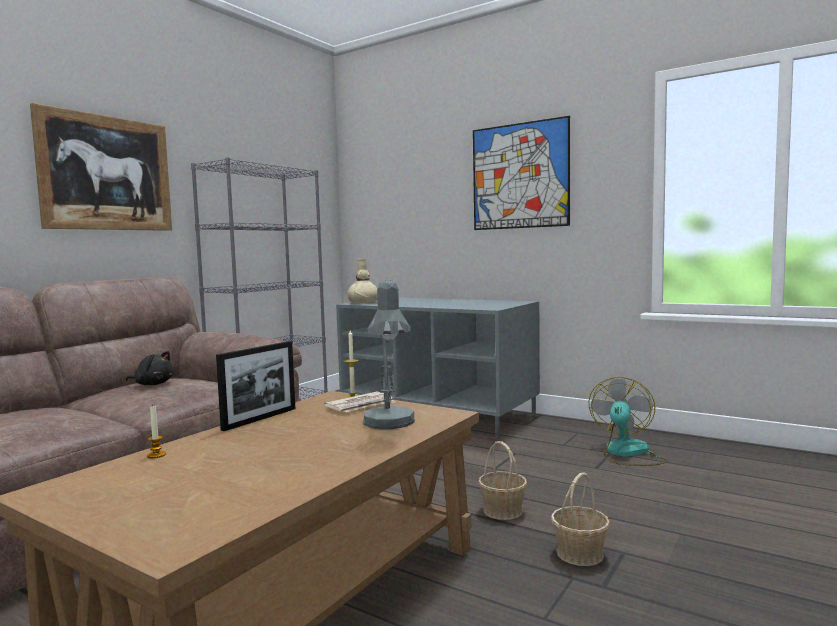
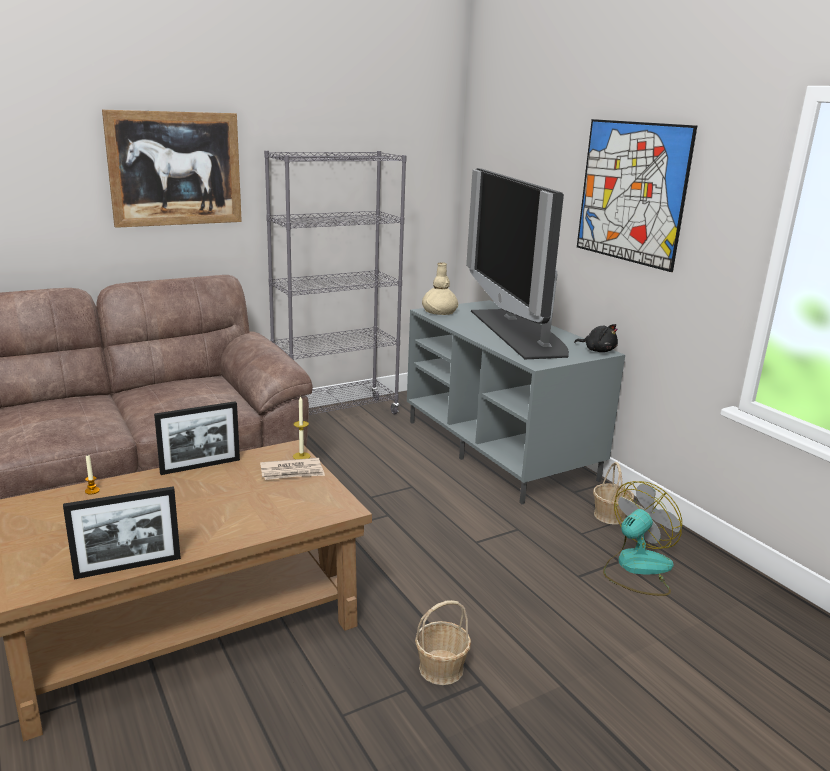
camera: 25 degrees right, 15 degrees up
black plush toy [126,351,174,385] -> black plush toy moved to [574,324,618,352]
grey table lamp [363,280,415,429] -> none
basket [478,441,527,520] -> basket moved to [593,462,634,525]
none -> picture frame [63,486,181,579]
none -> television [466,168,569,359]

